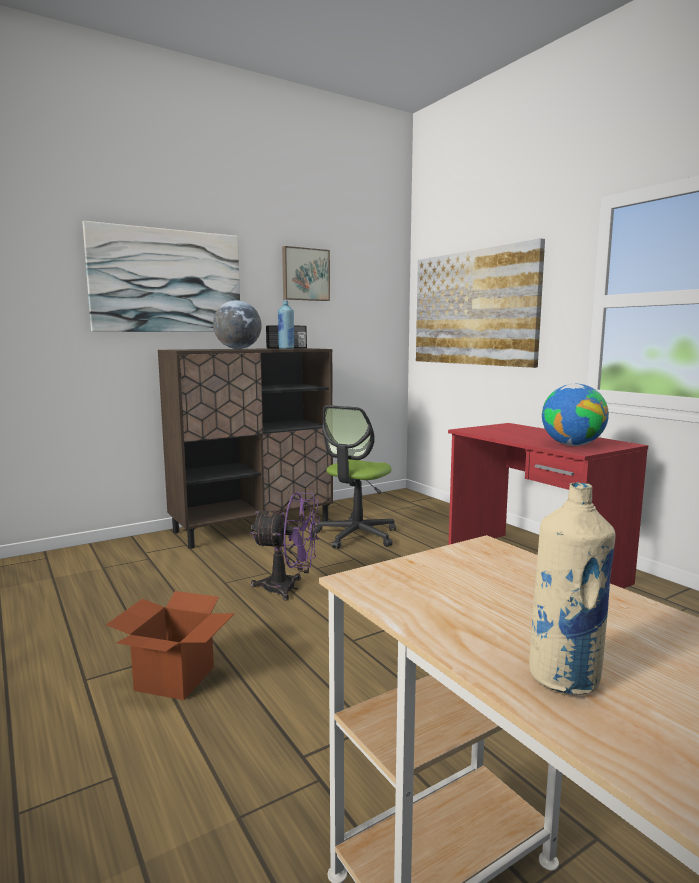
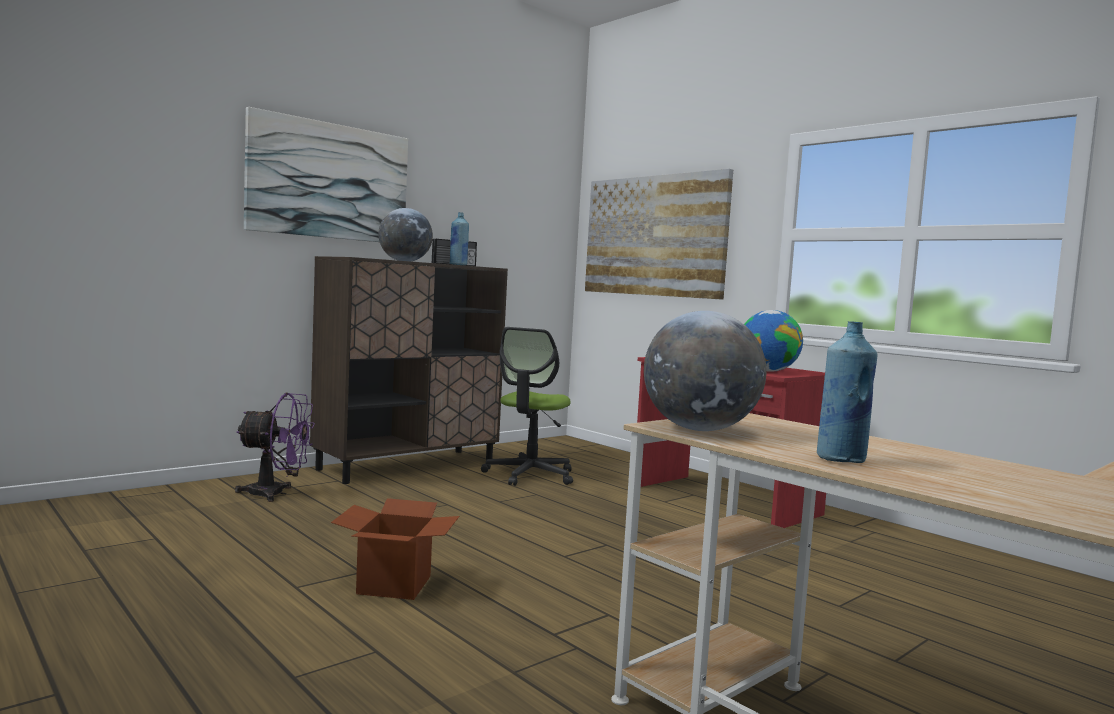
camera: 10 degrees left, 5 degrees down
purple fan [250,492,320,601] -> purple fan moved to [235,393,315,502]
picture [282,246,330,301] -> none
beige bottle [529,482,615,695] -> blue bottle [817,321,878,463]
none -> globe [644,311,766,431]

